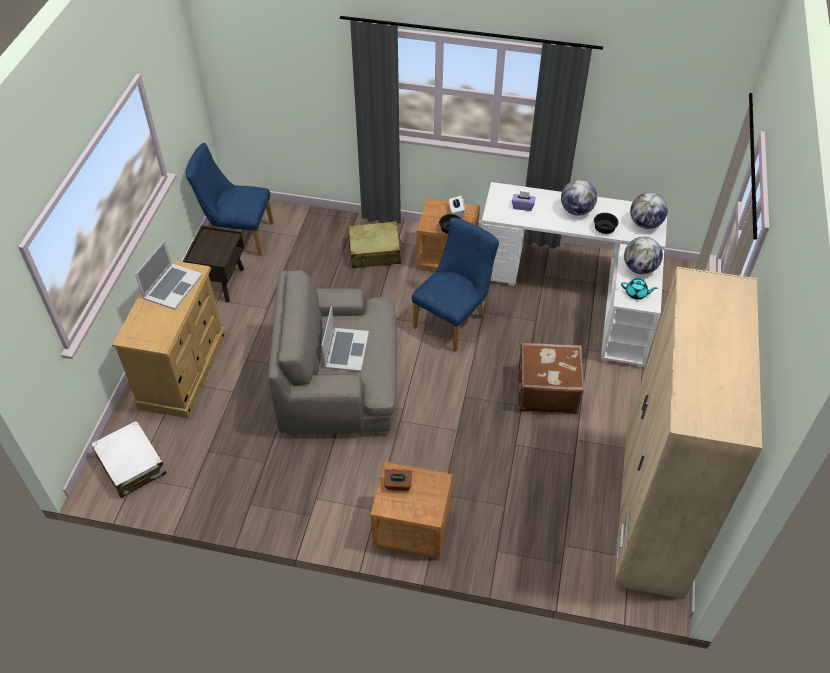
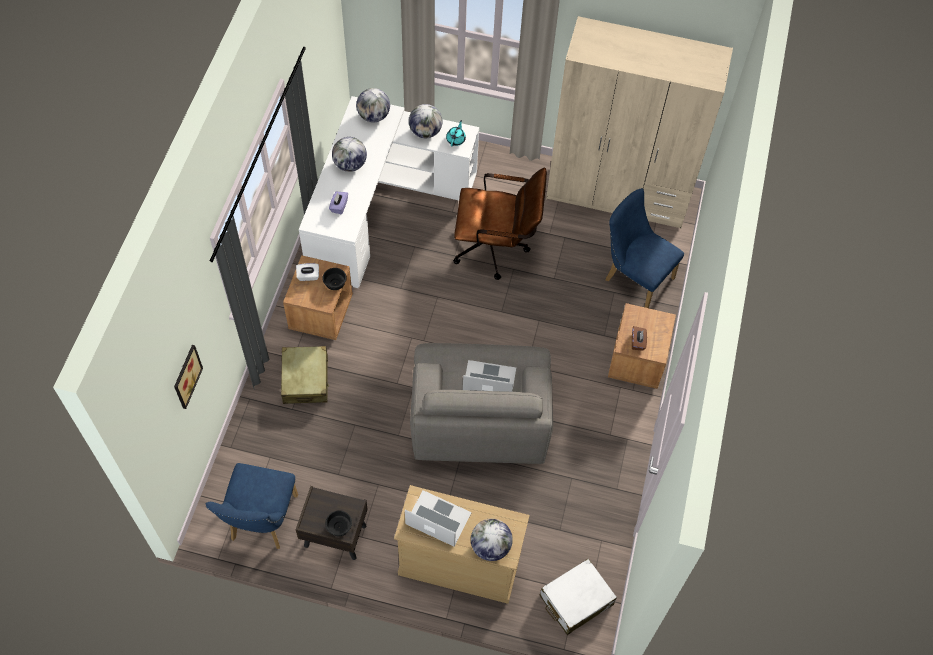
camera: 90 degrees left, 10 degrees up
blue chair [412,218,499,352] -> blue chair moved to [605,188,684,308]
brown suitcase [518,343,584,414] -> brown office chair [453,168,547,280]
black bowl [594,213,619,234] -> black bowl moved to [325,510,352,537]
none -> picture [174,345,203,409]
none -> globe [471,518,513,561]

